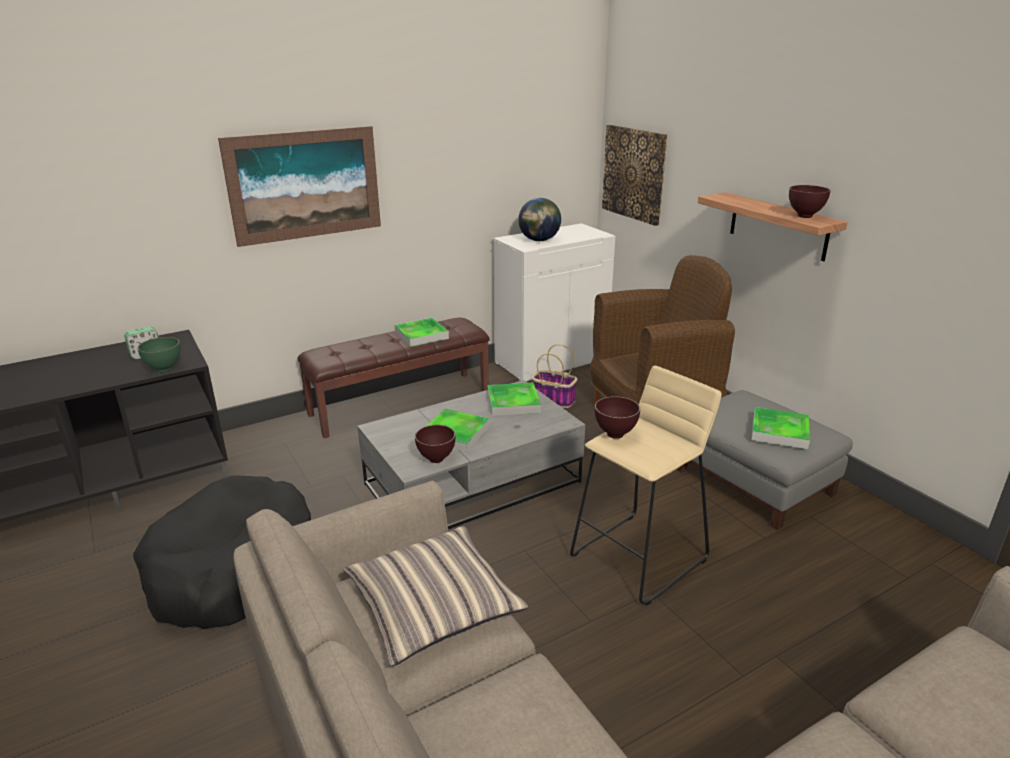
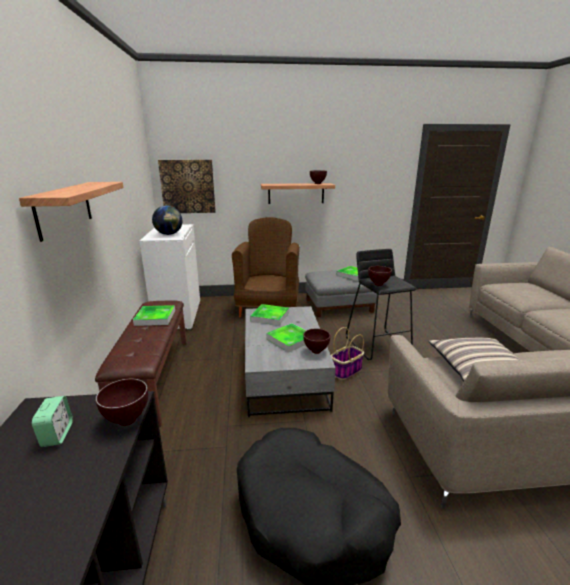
camera: 65 degrees left, 5 degrees down
green bowl [137,337,181,372] -> brown bowl [95,379,148,426]
picture [218,126,381,247] -> shelf [19,182,124,242]
basket [532,344,578,408] -> basket moved to [331,327,364,380]
beige stool [570,366,721,605] -> black stool [346,249,417,360]

